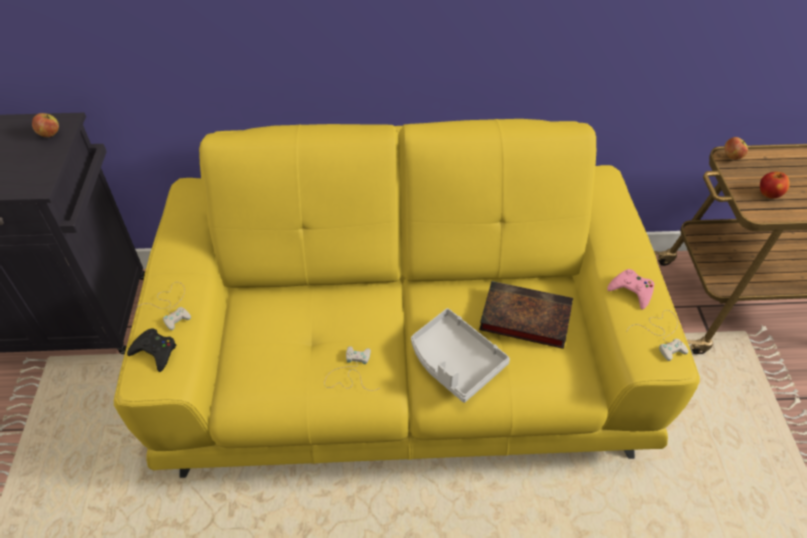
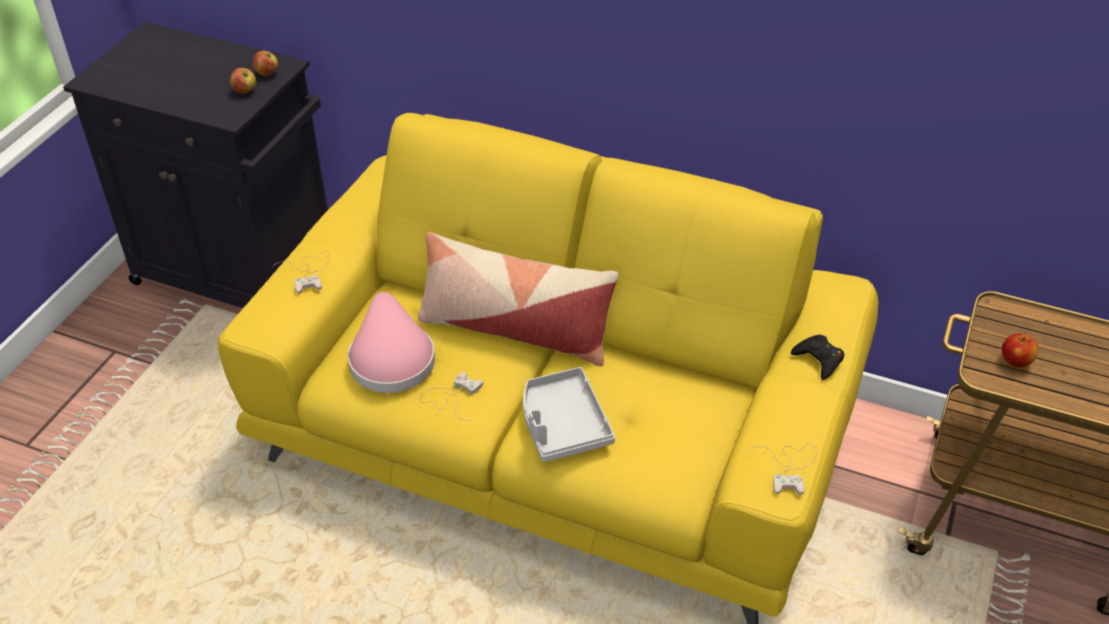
camera: 25 degrees right, 5 degrees down
black game controller [127,328,176,372] -> black game controller moved to [791,334,844,380]
book [479,281,573,349] -> none
pink game controller [607,269,654,310] -> none
apple [724,137,748,160] -> apple moved to [230,68,256,94]
none -> pink hat [348,292,435,393]
none -> pillow [418,232,618,366]

